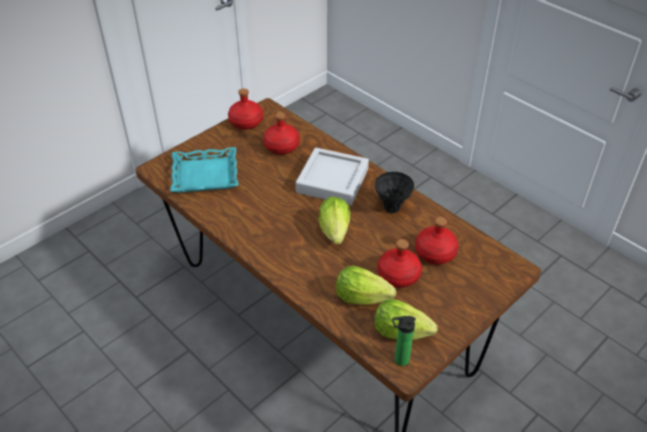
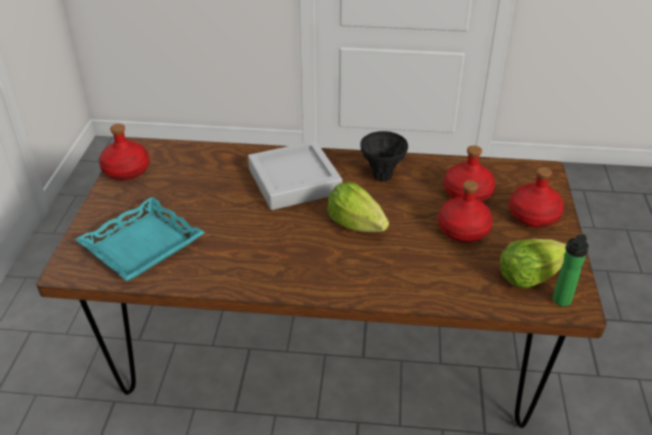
camera: 40 degrees left, 5 degrees down
red bottle [263,112,300,154] -> red bottle moved to [509,167,564,228]
lettuce [336,265,396,305] -> none

